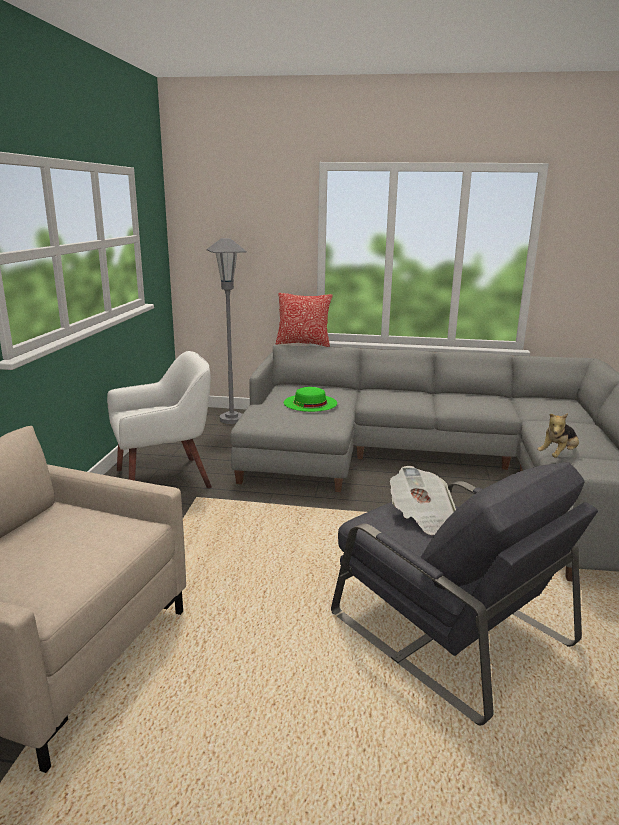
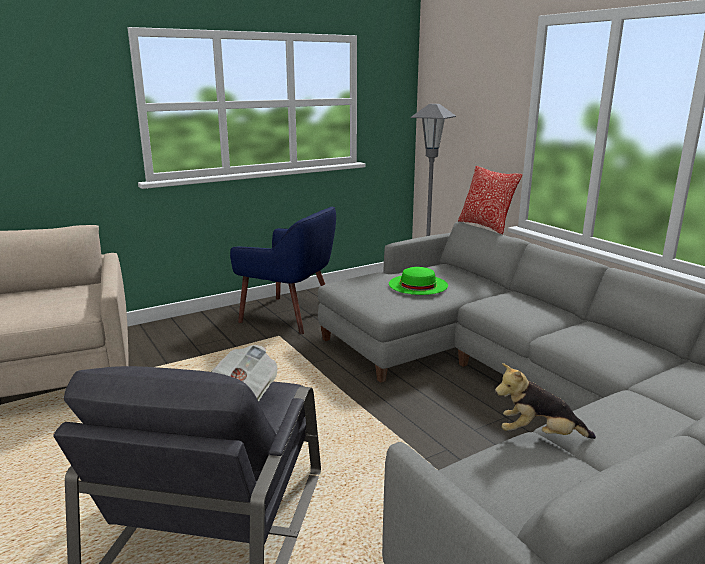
camera: 50 degrees right, 0 degrees up
white armchair [107,351,212,488] -> blue armchair [230,207,336,334]

